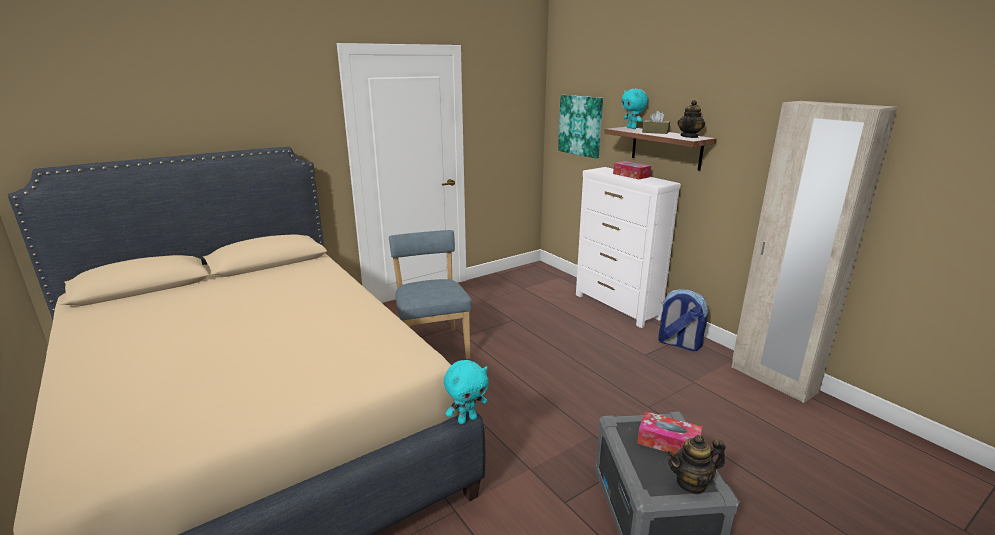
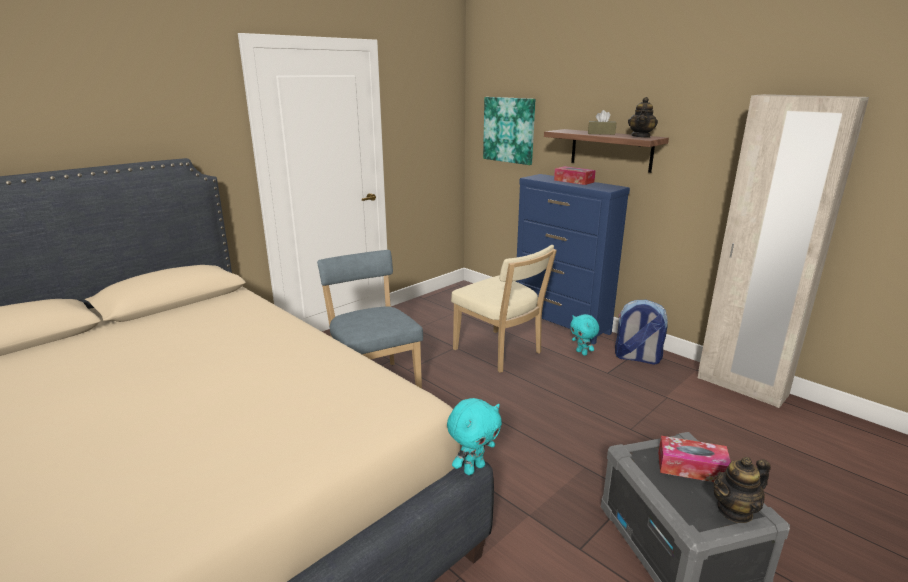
camera: 10 degrees left, 0 degrees up
white dresser [576,167,681,328] -> blue dresser [516,174,630,345]
turquoise plush toy [621,89,648,129] -> turquoise plush toy moved to [570,314,599,356]
none -> beige chair [451,245,557,373]

